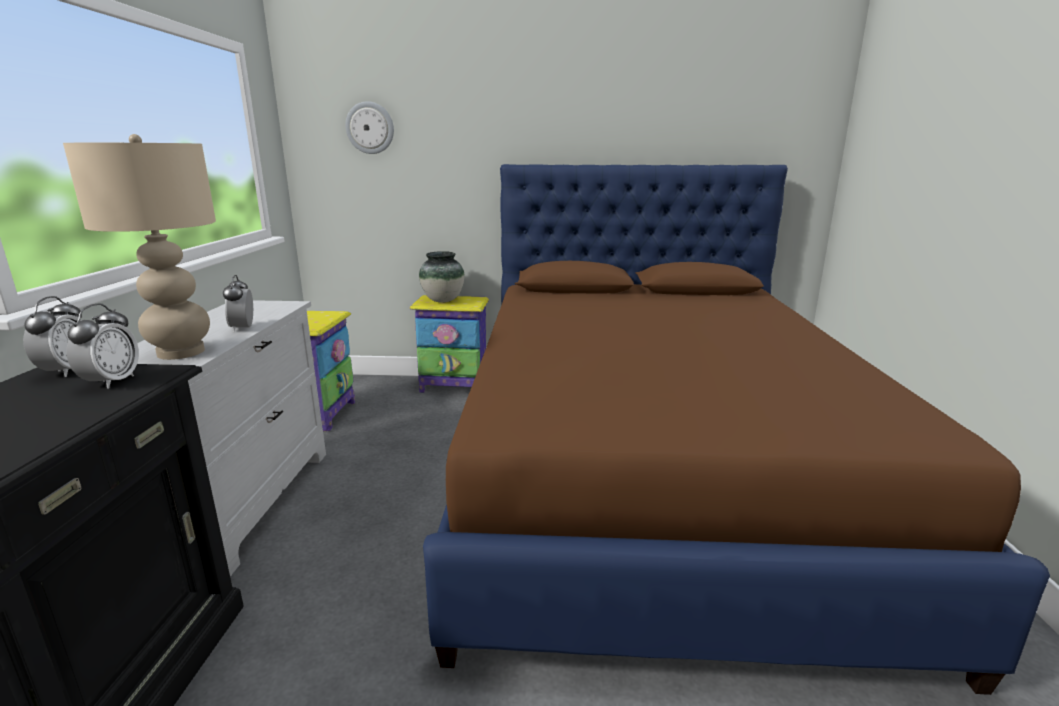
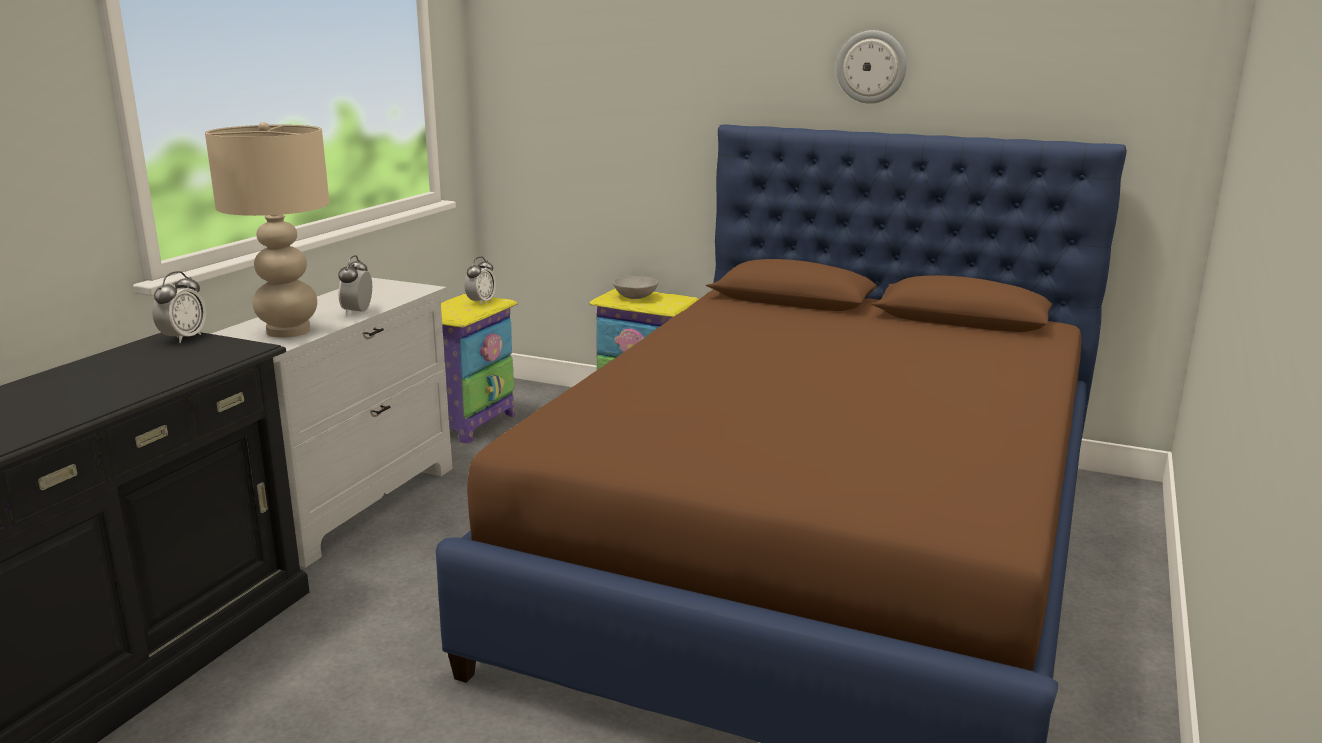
camera: 20 degrees right, 0 degrees up
alarm clock [67,304,139,389] -> alarm clock moved to [464,257,496,305]
wall clock [345,101,394,154] -> wall clock moved to [836,30,907,104]
vase [419,251,465,302] -> grey bowl [613,276,658,299]

